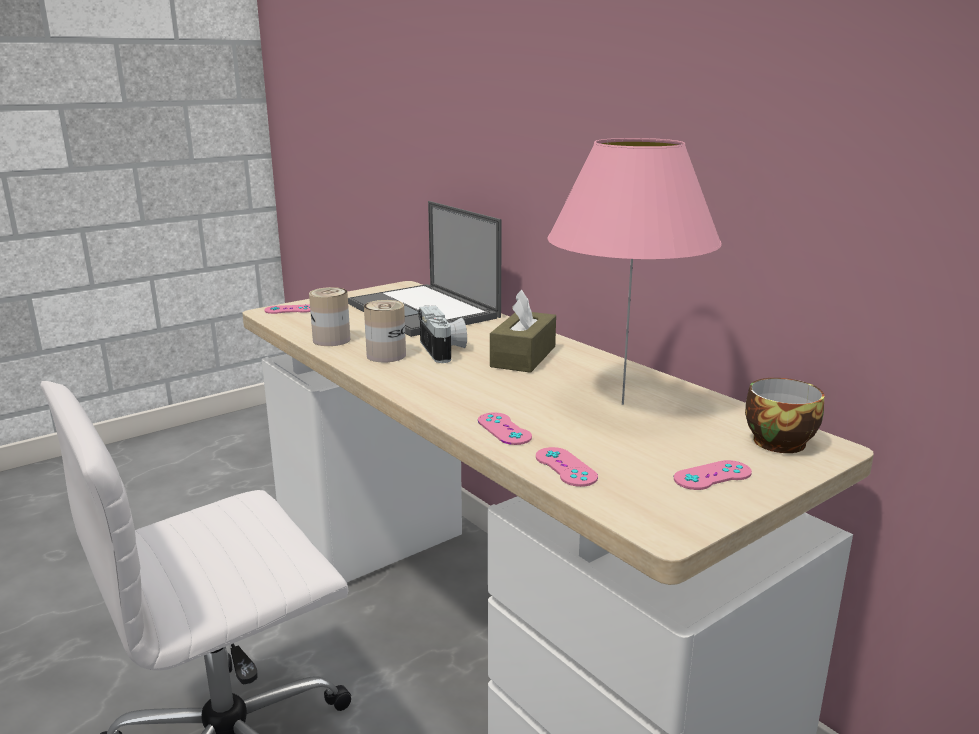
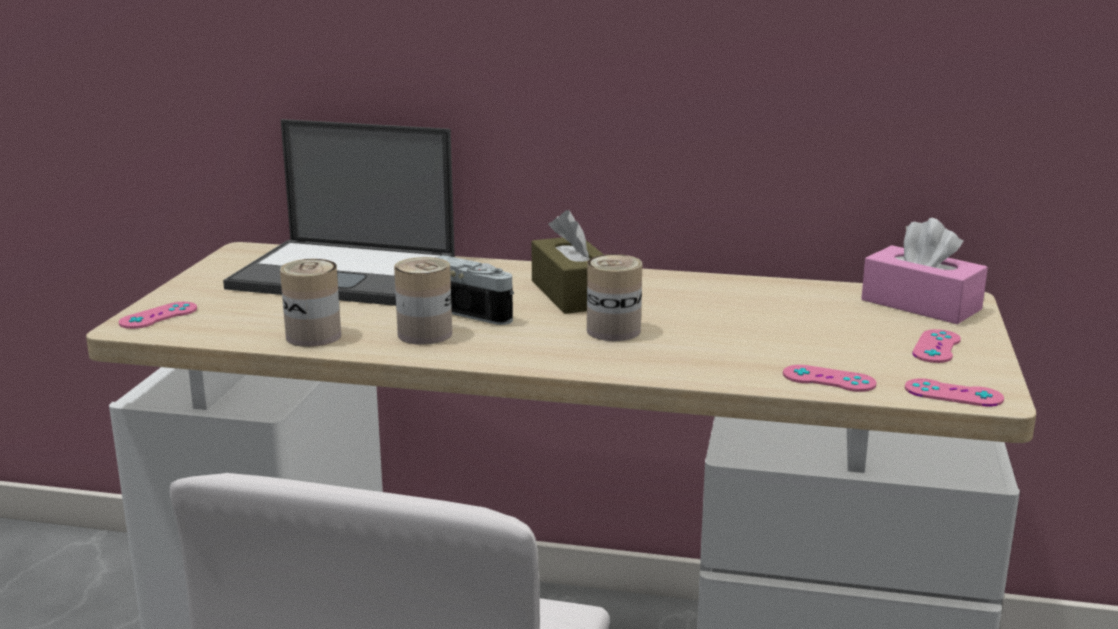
camera: 40 degrees left, 0 degrees up
pink game controller [478,412,532,445] -> pink game controller moved to [905,378,1004,407]
pink table lamp [547,138,722,405] -> none
cup [745,378,824,453] -> pink tissue box [861,218,988,324]
none -> can [587,254,642,341]

